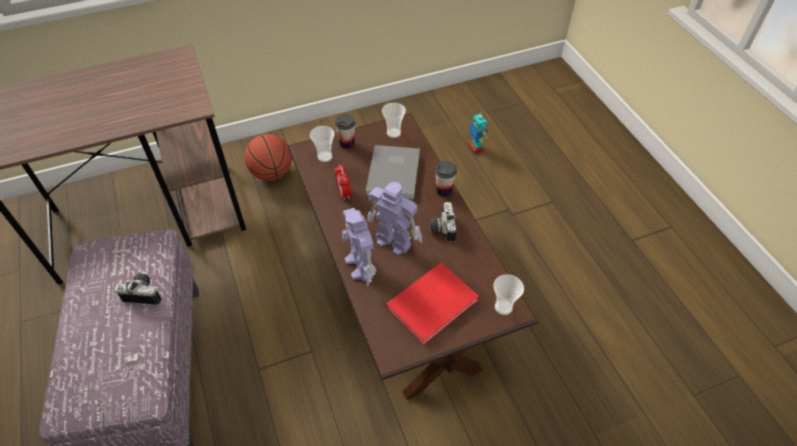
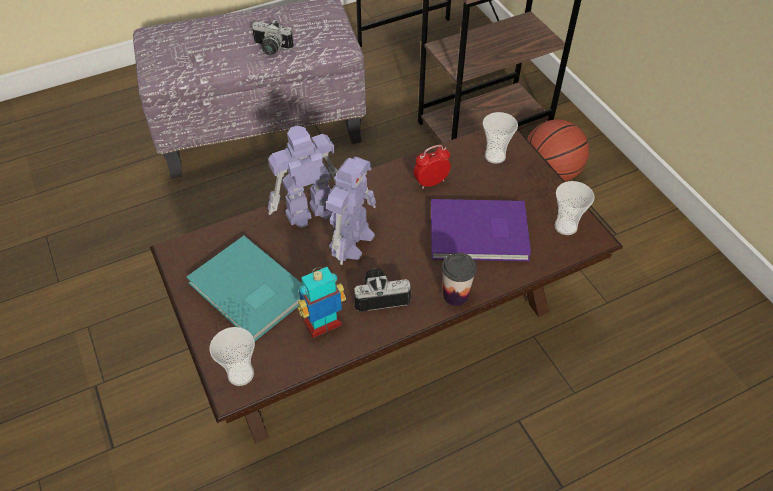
camera: 85 degrees right, 0 degrees up
camera [115,273,161,305] -> camera turned 105 degrees clockwise [252,19,294,55]
cup [335,114,356,149] -> none
grey book [365,145,420,200] -> purple book [431,199,531,261]
red book [386,263,479,345] -> turquoise book [186,236,302,341]
toy robot [468,113,488,154] -> toy robot moved to [297,267,346,338]

